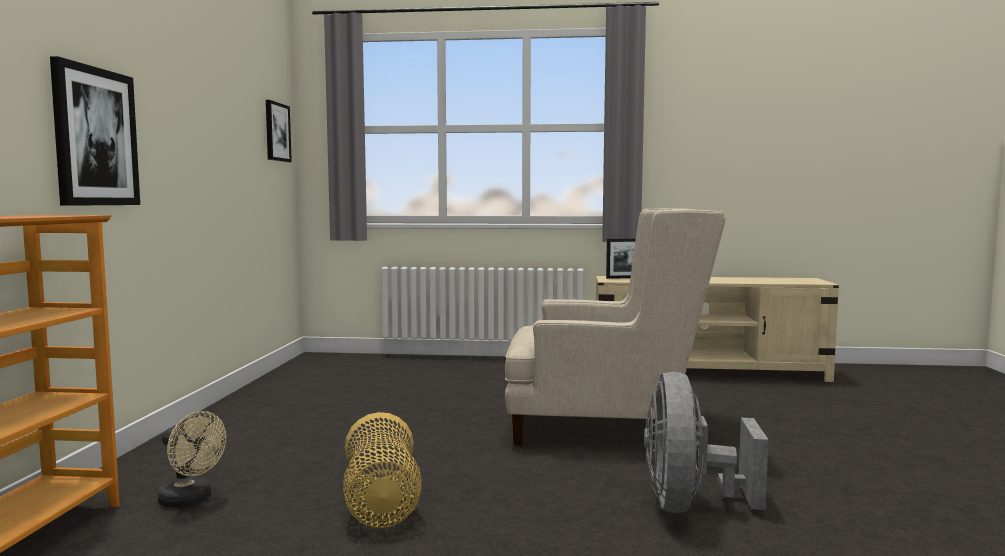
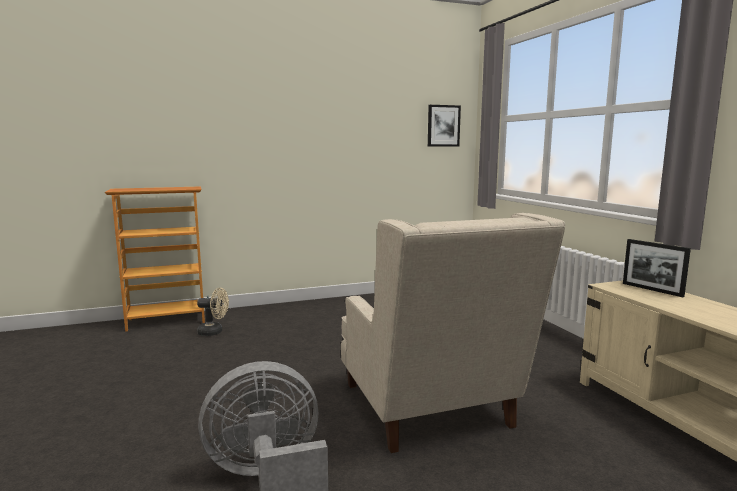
camera: 65 degrees right, 5 degrees up
picture [50,56,140,206] -> none
beige fan [158,411,226,508] -> beige fan turned 90 degrees counterclockwise [197,288,229,336]
basket [343,412,422,528] -> none

